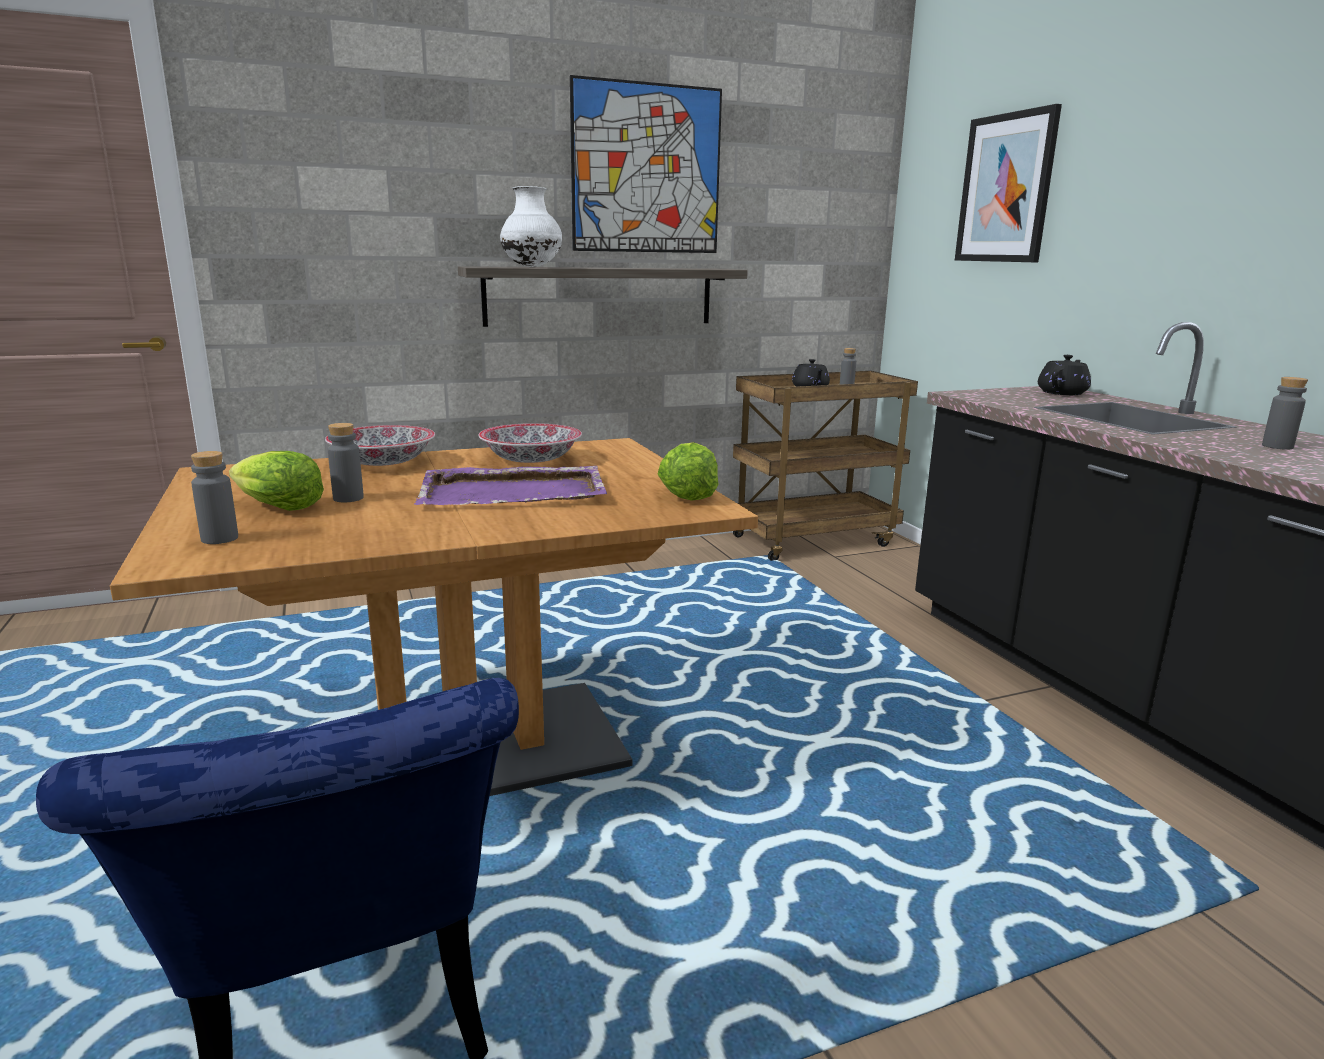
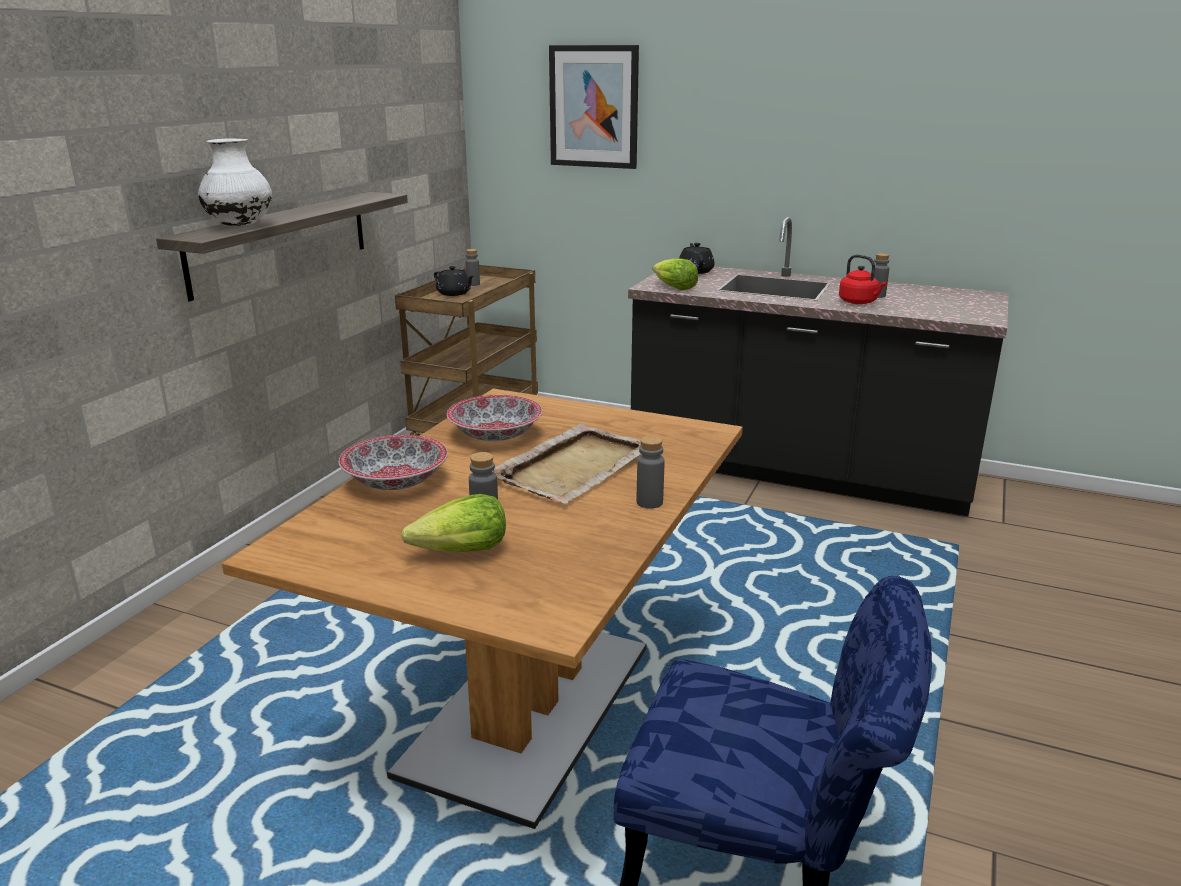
camera: 45 degrees left, 5 degrees up
grey bottle [191,451,238,544] -> grey bottle moved to [637,436,665,509]
purple tray [414,466,607,505] -> beige tray [493,423,641,503]
picture [570,75,722,253] -> none
lettuce [658,442,719,501] -> lettuce moved to [653,258,698,290]
none -> red kettle [839,254,887,304]

